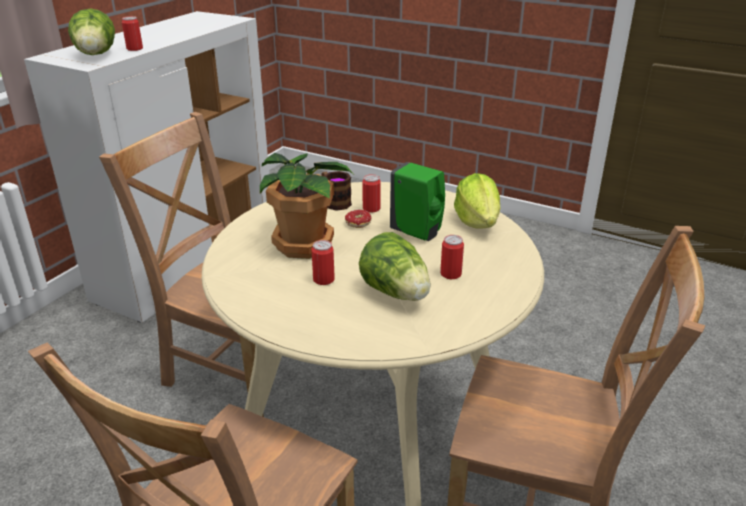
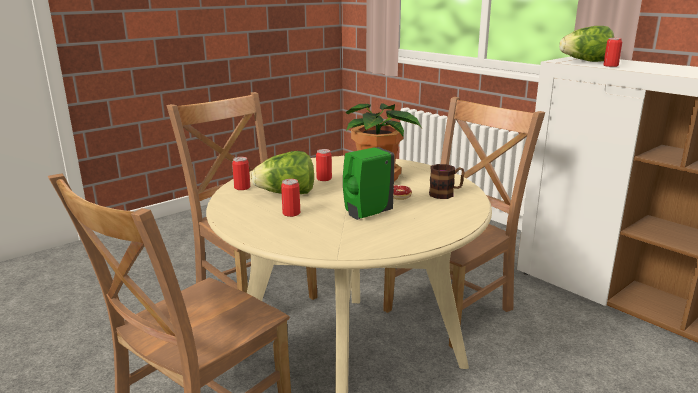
camera: 110 degrees right, 10 degrees down
can [362,174,381,213] -> can moved to [232,157,250,190]
lettuce [454,173,501,229] -> none

